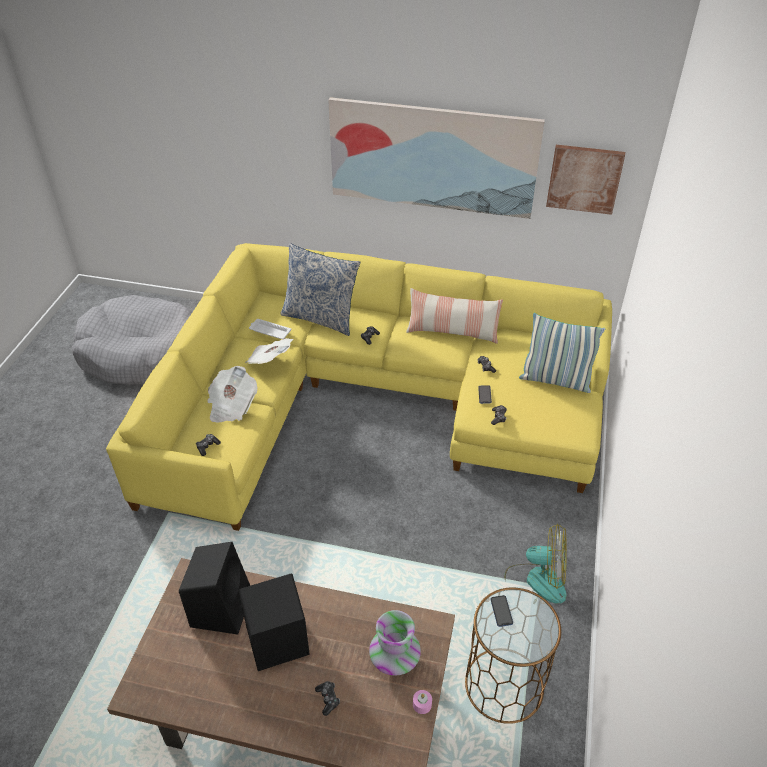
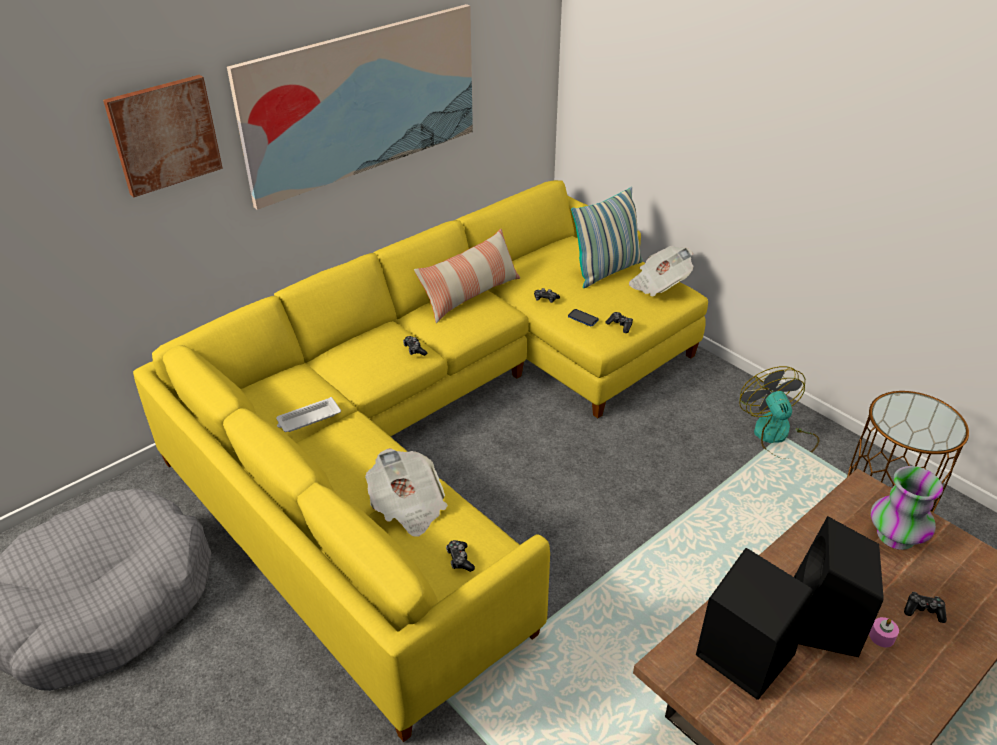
camera: 55 degrees left, 5 degrees down
newspaper [245,338,293,364] -> newspaper moved to [629,246,693,296]
pillow [280,243,360,336] -> none
pink candle [413,690,432,714] -> pink candle moved to [869,617,899,647]
phone [491,595,513,627] -> none
fan [504,524,567,604] -> fan turned 60 degrees counterclockwise [739,366,820,459]
picture [546,145,625,215] -> picture moved to [103,75,223,197]

